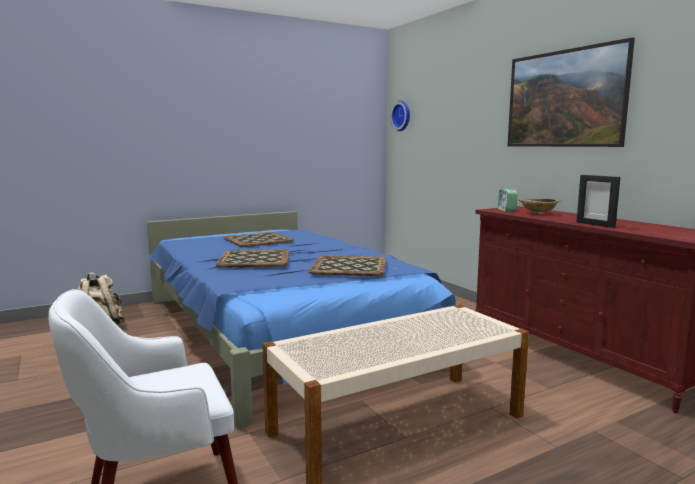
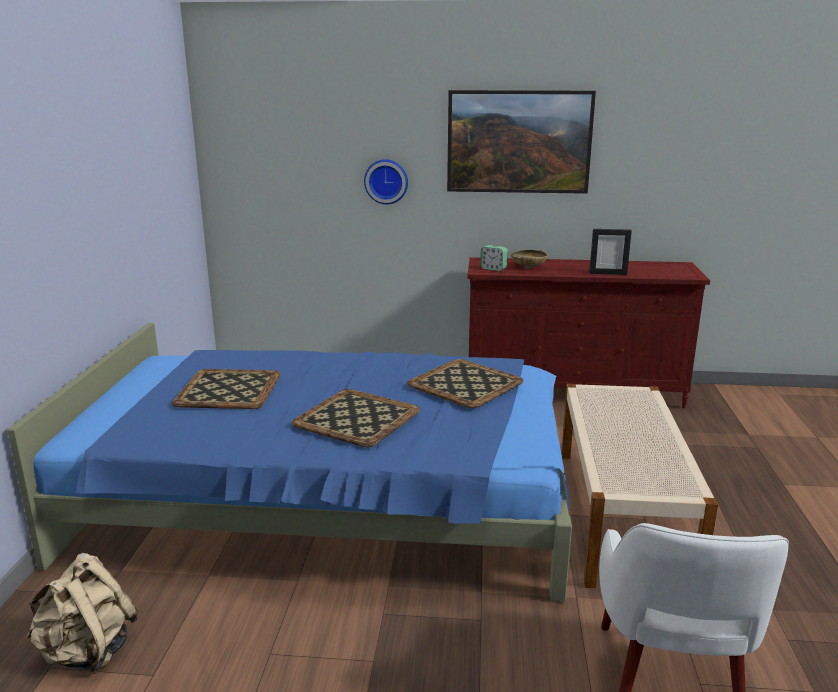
camera: 55 degrees left, 10 degrees up
wall clock [390,101,410,131] -> wall clock moved to [364,159,408,204]

